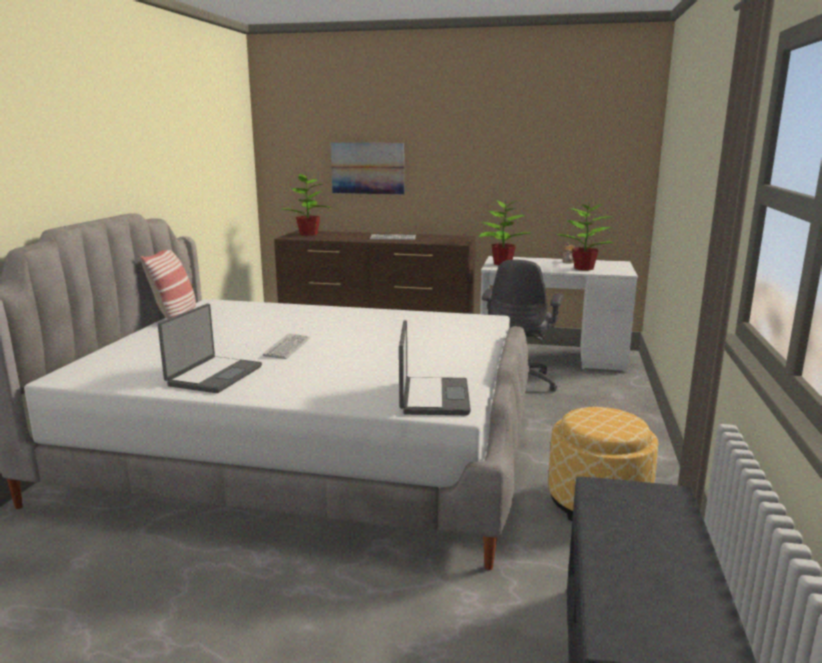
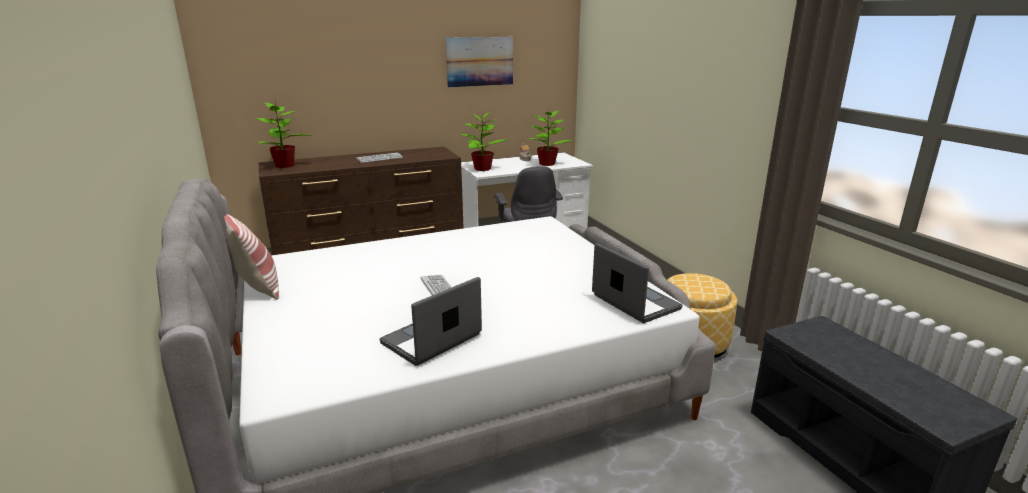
camera: 35 degrees left, 5 degrees up
laptop [158,304,262,393] -> laptop turned 120 degrees counterclockwise [380,277,482,366]
picture [331,143,404,195] -> picture moved to [446,37,513,87]

